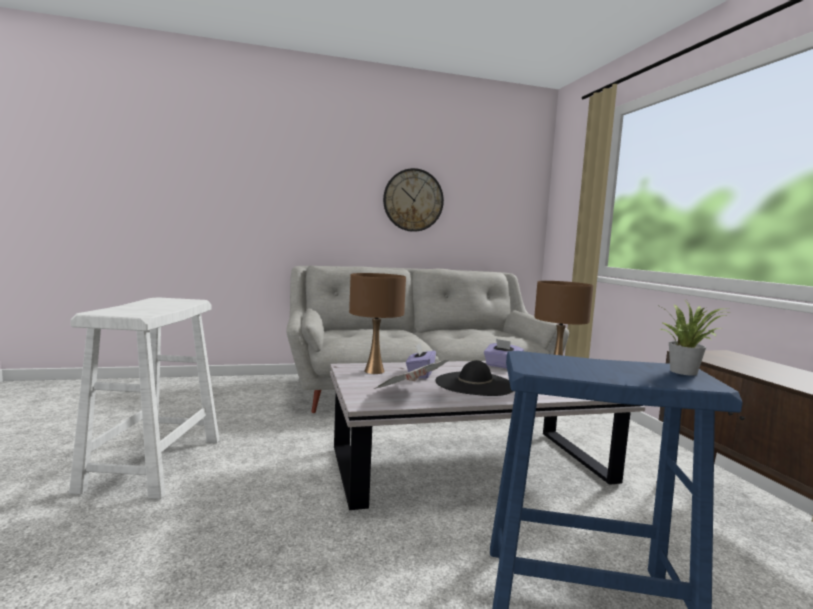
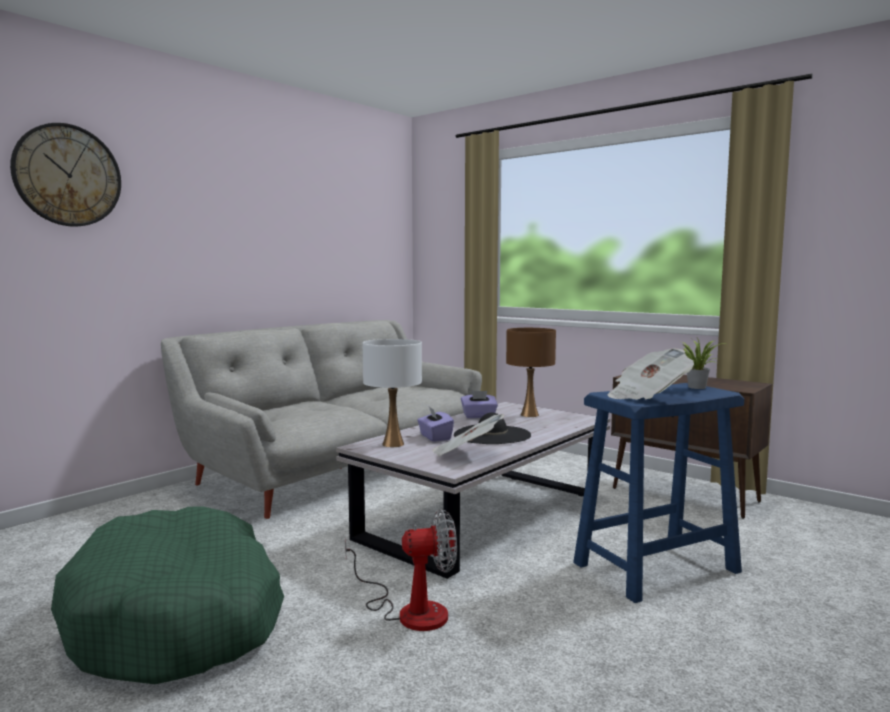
camera: 35 degrees left, 0 degrees up
white stool [69,297,219,499] -> green dog bed [51,506,284,684]
brown table lamp [349,273,406,374] -> white table lamp [363,339,422,447]
wall clock [383,168,444,232] -> wall clock moved to [10,123,121,226]
none -> fan [345,509,457,631]
none -> newspaper [607,348,694,400]

